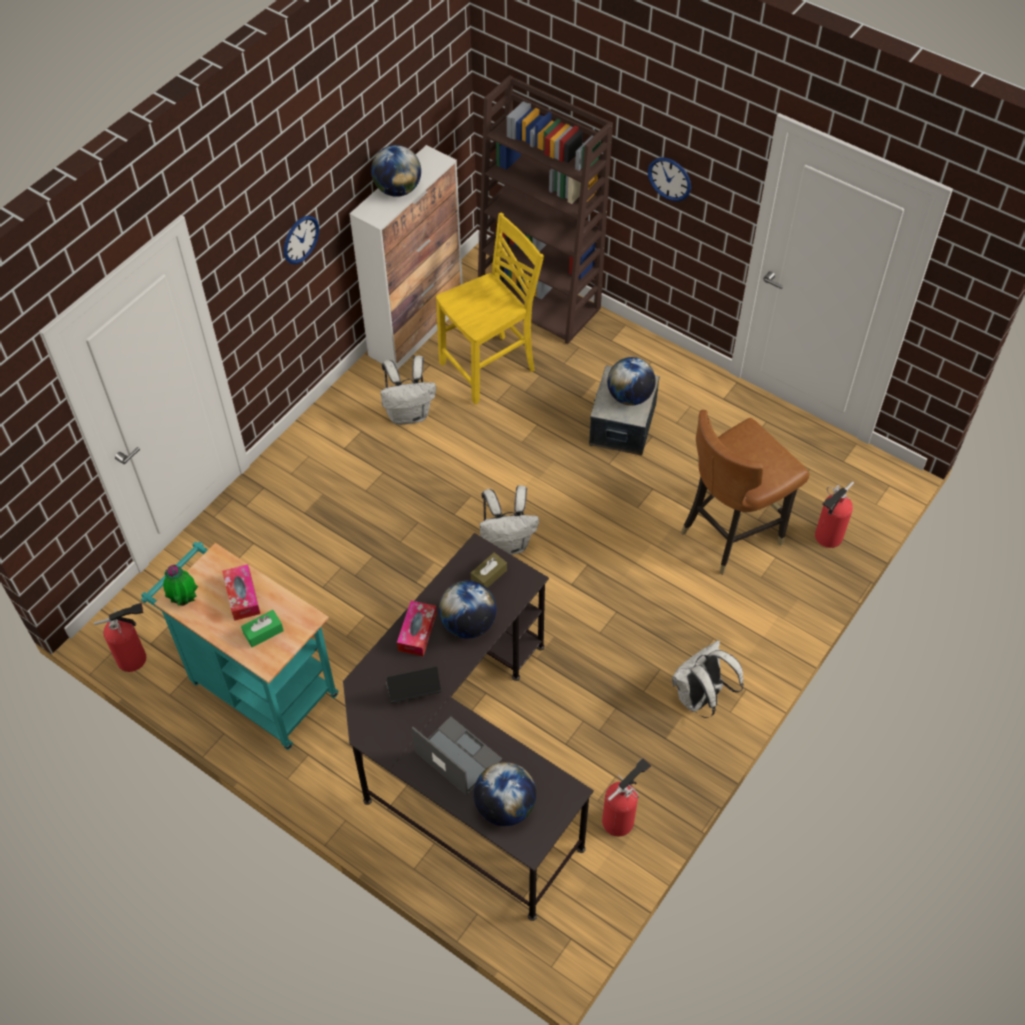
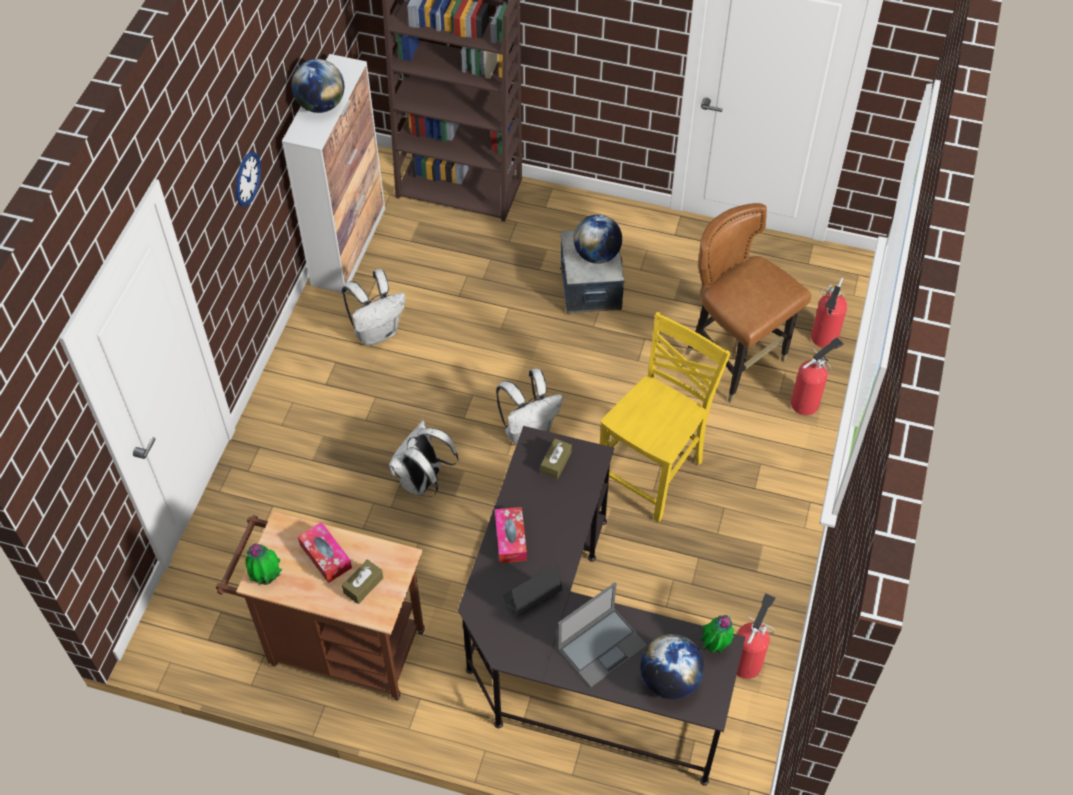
camera: 20 degrees left, 0 degrees up
fire extinguisher [94,603,146,672] -> fire extinguisher moved to [791,337,844,415]
turquoise cart [141,542,339,750] -> brown cart [216,511,425,701]
green tissue box [241,610,284,647] -> brown tissue box [342,559,383,604]
laptop [412,716,502,796] -> laptop turned 120 degrees clockwise [557,582,647,687]
yellow chair [436,213,544,404] -> yellow chair moved to [600,312,731,522]
globe [439,581,496,638] -> none
wall clock [648,158,691,201] -> none
white backpack [672,640,744,718] -> white backpack moved to [389,420,459,497]
brown chair [681,410,809,575] -> brown chair turned 105 degrees clockwise [685,203,811,403]
none -> potted plant [700,615,734,654]

